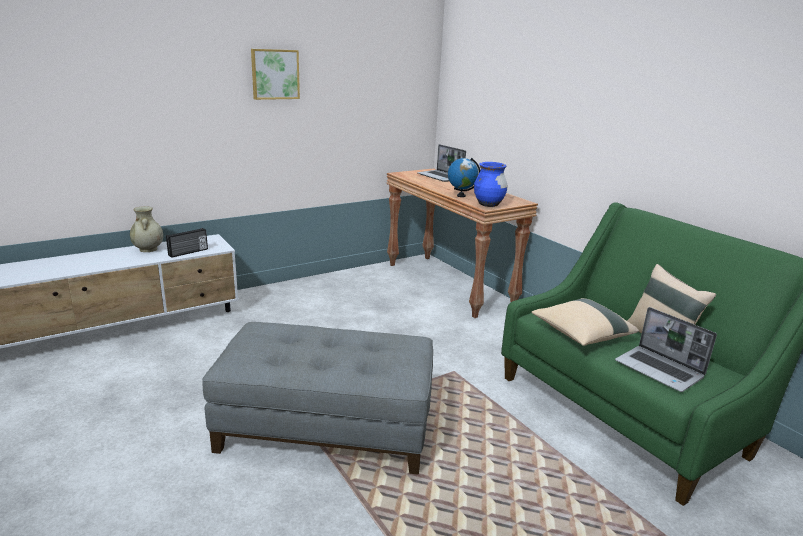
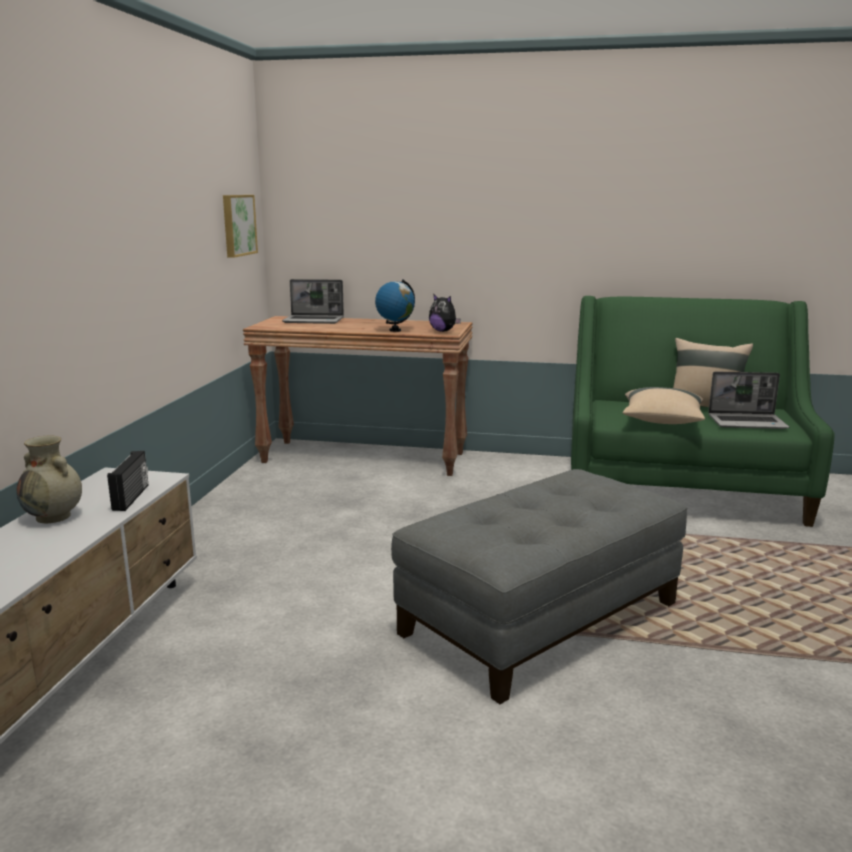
camera: 45 degrees left, 5 degrees down
picture [251,49,300,100] -> picture moved to [223,195,258,258]
blue vase [474,162,508,207] -> plush toy [429,294,461,332]

